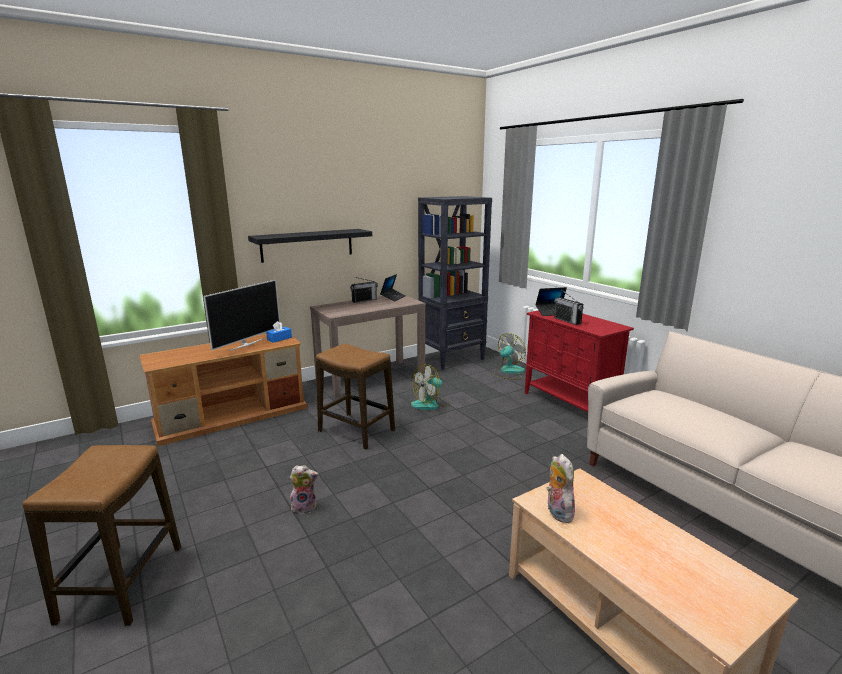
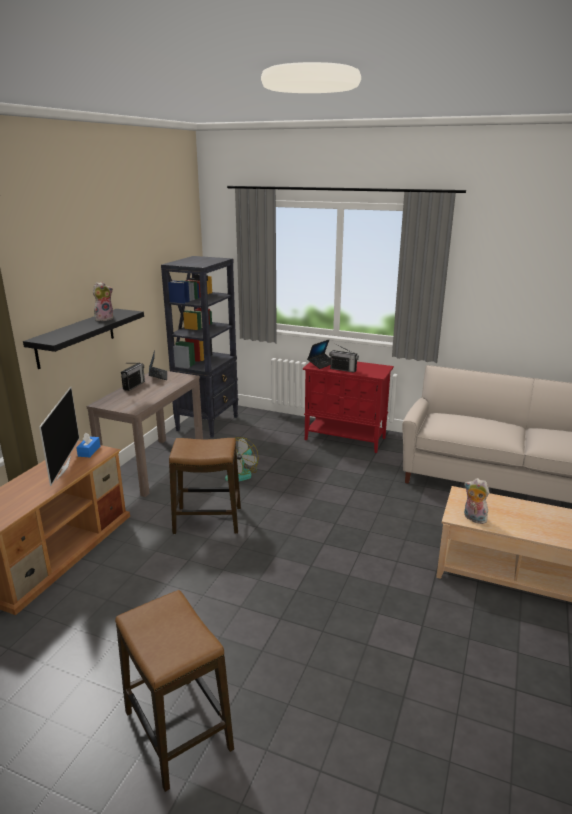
camera: 35 degrees left, 5 degrees up
plush toy [290,465,319,514] -> plush toy moved to [93,282,113,321]
fan [494,333,526,379] -> none

